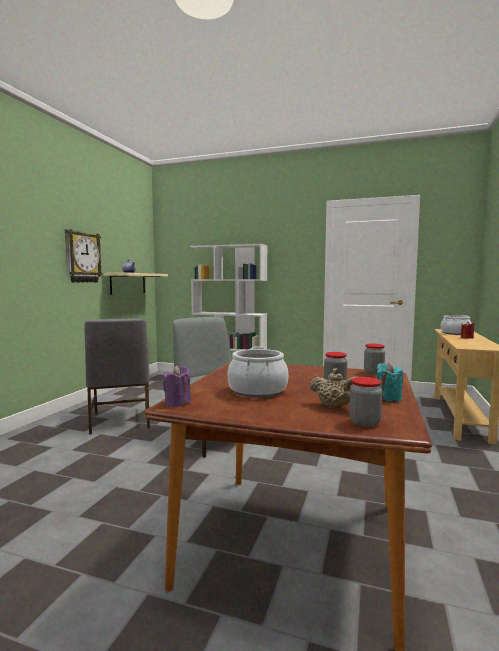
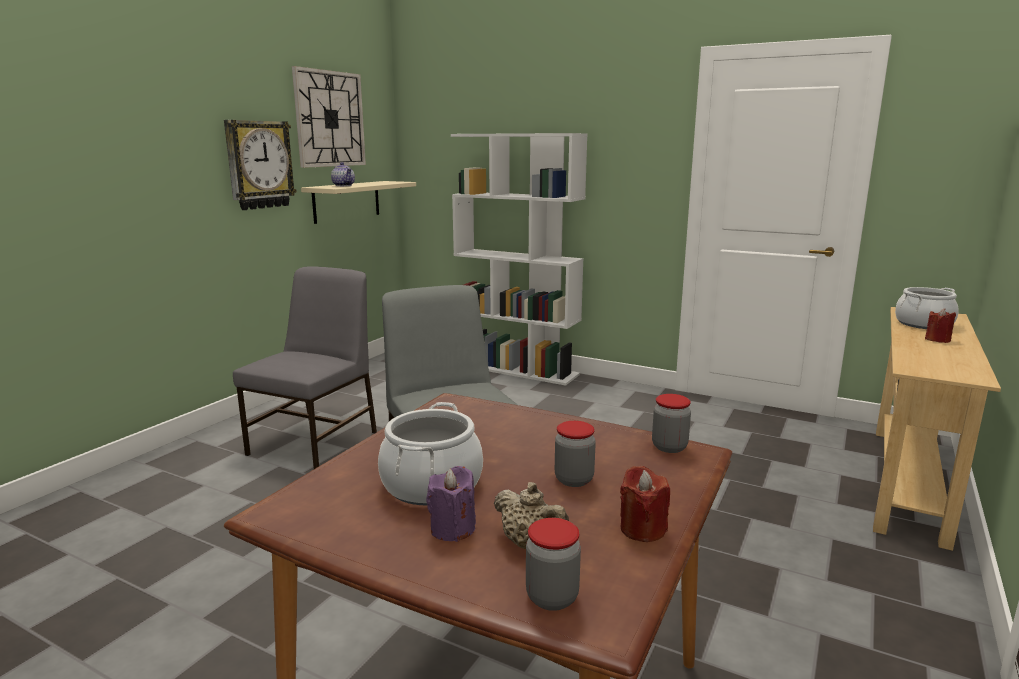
camera: 10 degrees right, 10 degrees up
grey chair [84,318,150,435] -> grey chair turned 150 degrees counterclockwise [233,266,377,469]
purple candle [163,365,191,407] -> purple candle moved to [426,466,476,542]
turquoise candle [377,363,403,402] -> red candle [620,466,670,542]
none -> wall clock [292,66,366,168]

